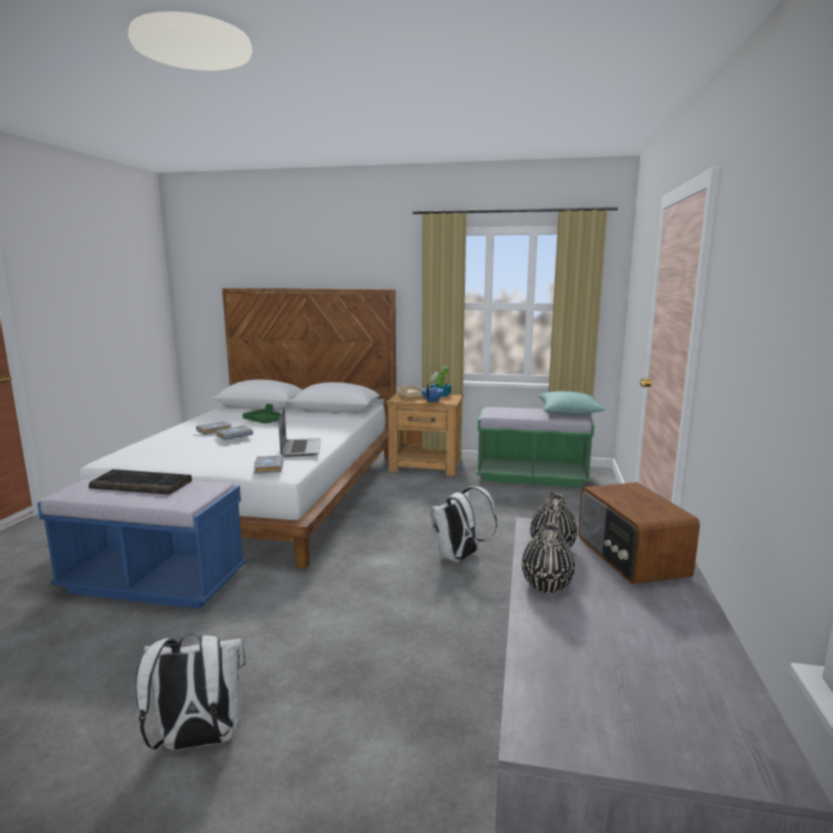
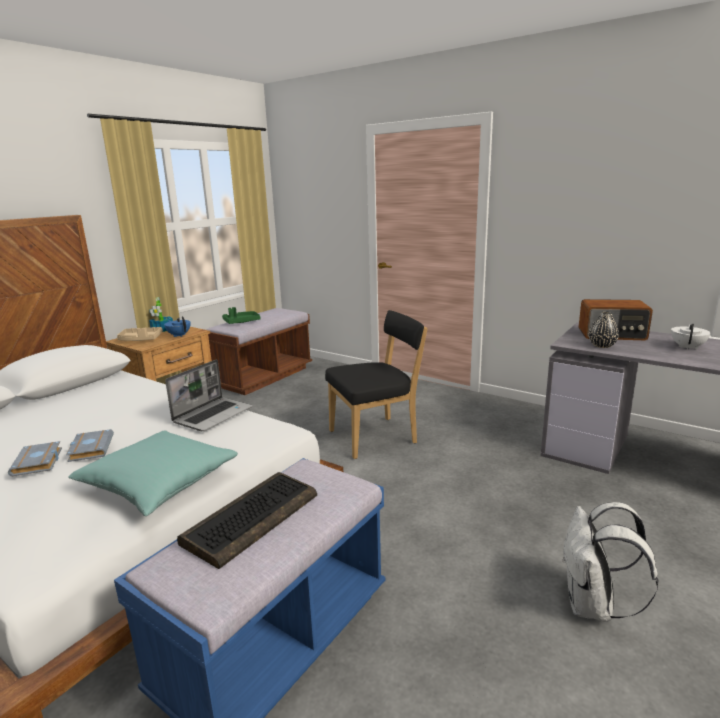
camera: 65 degrees left, 5 degrees up
green tray [242,404,281,424] -> green tray moved to [222,307,261,324]
grey book [254,455,284,474] -> none
laptop [279,407,321,457] -> laptop turned 105 degrees clockwise [165,359,252,431]
white backpack [430,486,497,563] -> black chair [325,310,428,459]
green bench [477,407,594,488] -> brown bench [206,308,312,395]
black vase [522,522,575,593] -> none
turquoise pillow [538,391,605,415] -> turquoise pillow moved to [68,430,238,516]
none -> white teapot [671,324,711,350]

